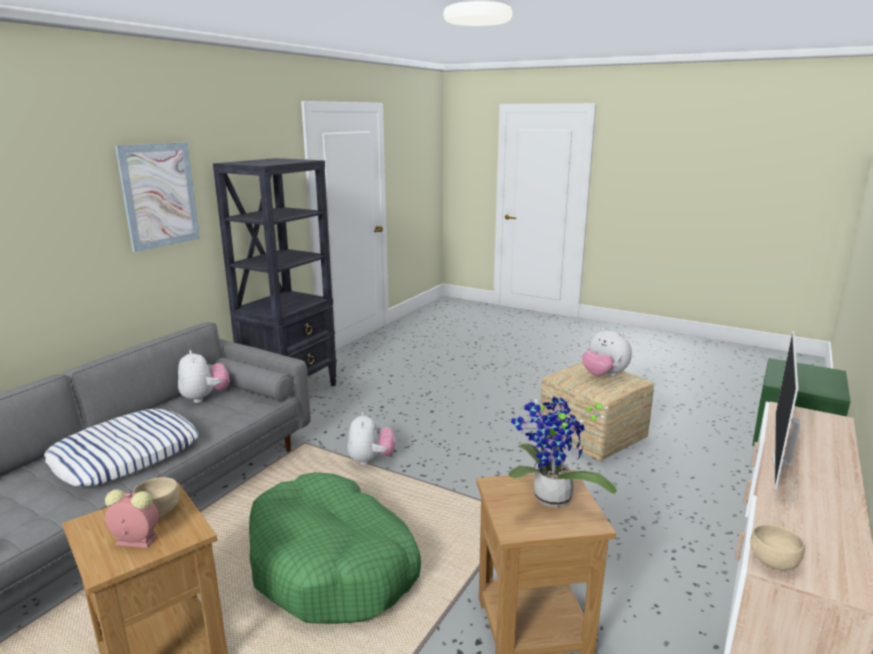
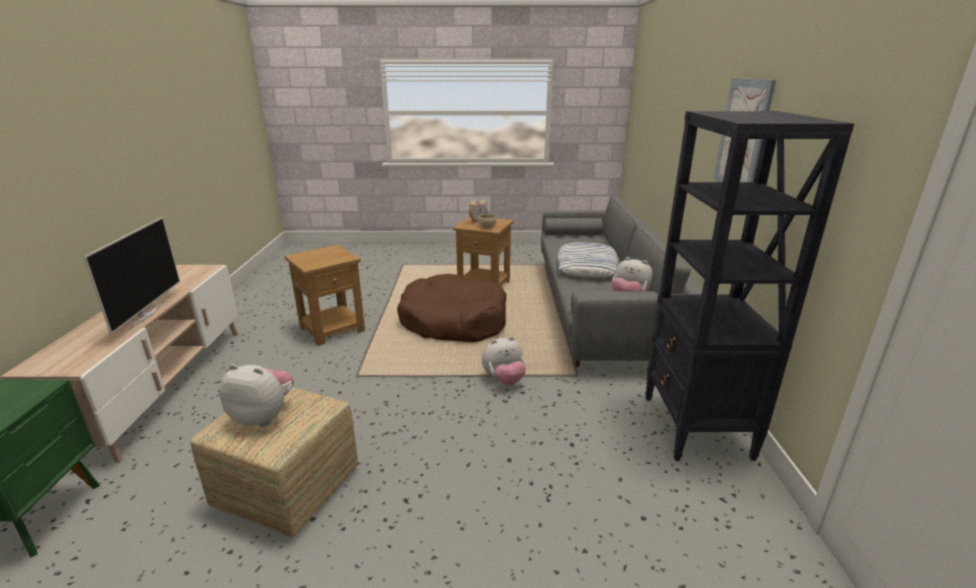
camera: 150 degrees right, 5 degrees up
green dog bed [249,472,421,624] -> brown dog bed [397,274,506,342]
plush toy [347,412,395,465] -> plush toy turned 75 degrees counterclockwise [482,337,526,385]
potted plant [508,396,617,507] -> none
beige bowl [750,524,805,570] -> none

